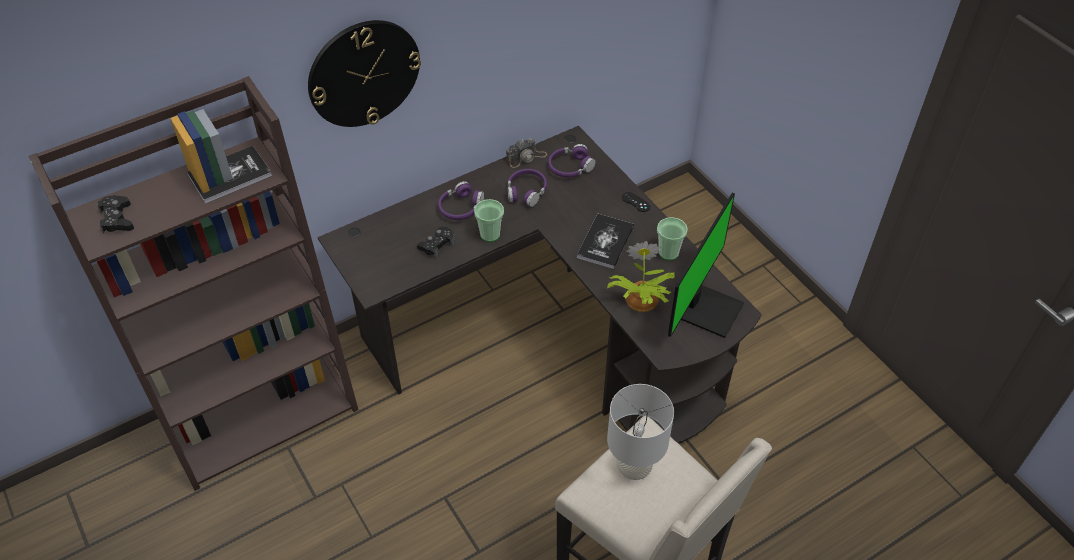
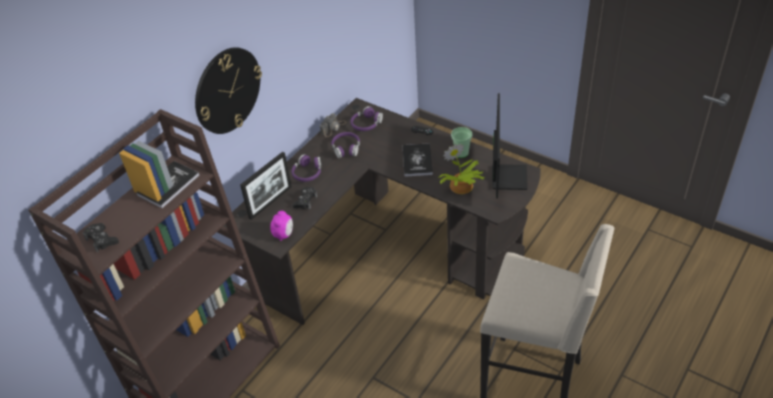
camera: 20 degrees left, 5 degrees down
cup [474,199,504,242] -> none
grey table lamp [607,384,674,480] -> none
none -> picture frame [240,152,292,220]
none -> alarm clock [270,211,293,241]

